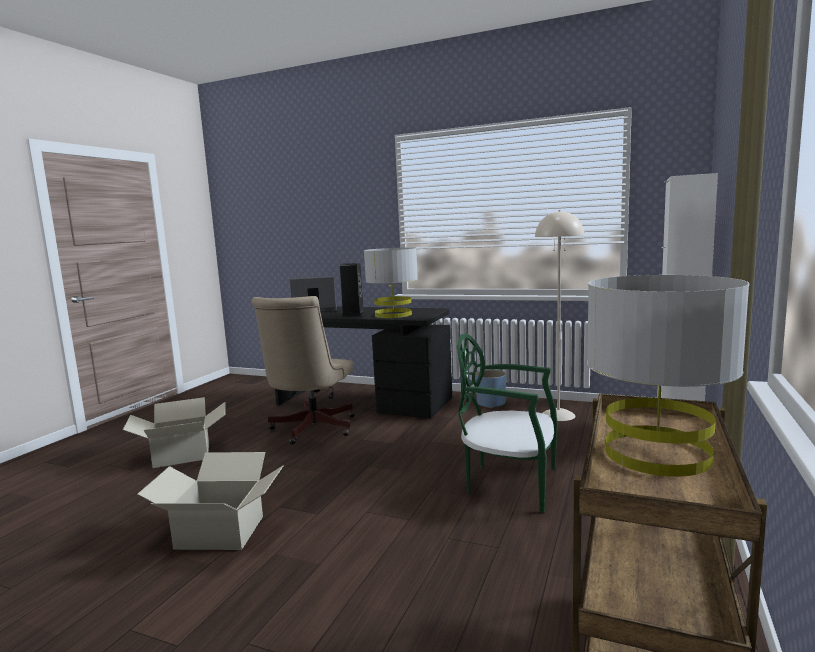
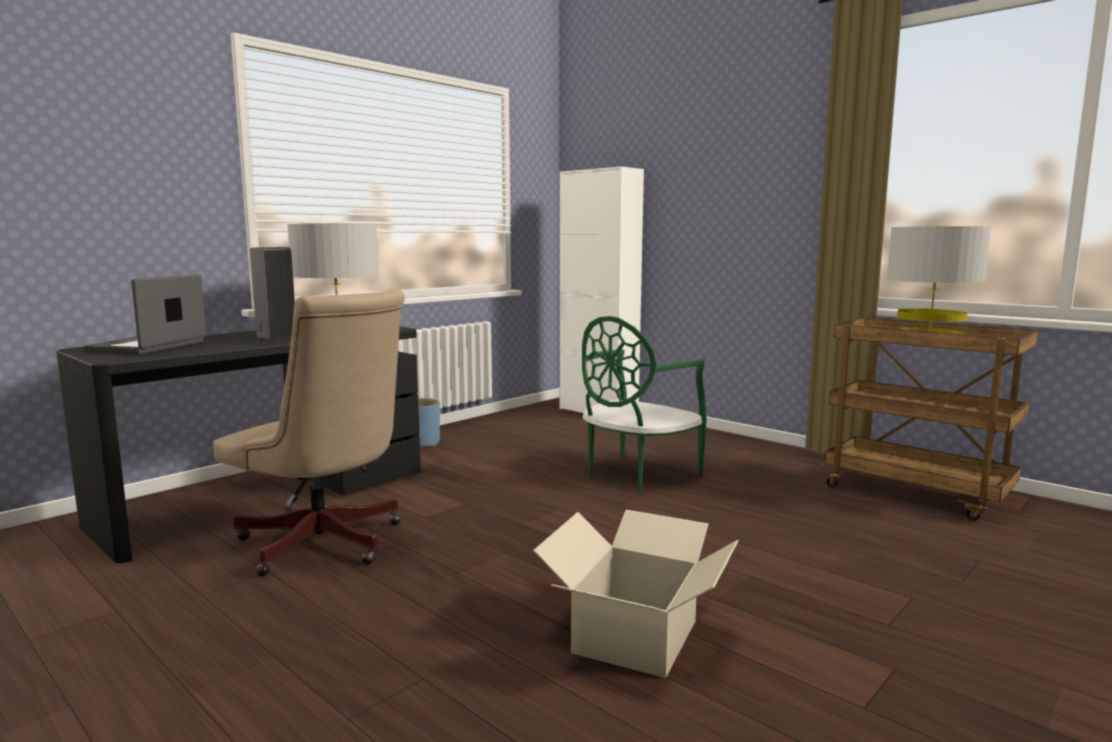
camera: 70 degrees left, 0 degrees up
cardboard box [123,397,225,468] -> none
beige floor lamp [535,210,584,421] -> none

